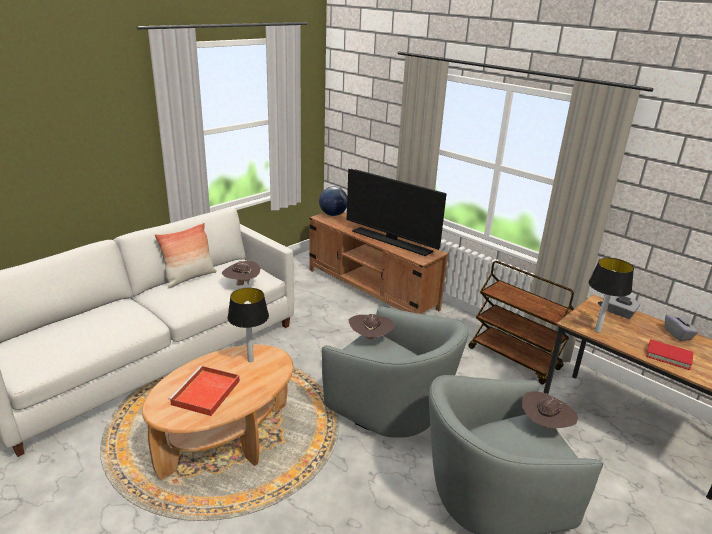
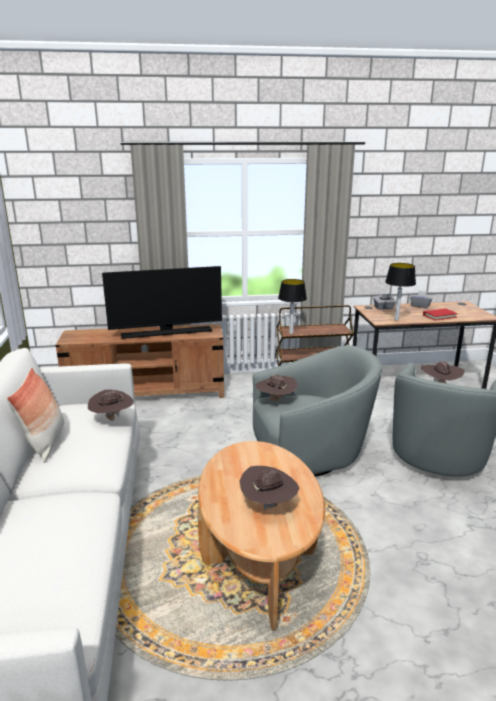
camera: 50 degrees left, 5 degrees down
red tray [168,366,240,416] -> brown hat [239,466,300,511]
table lamp [227,288,269,362] -> table lamp moved to [278,279,307,334]
globe [319,187,347,216] -> none

